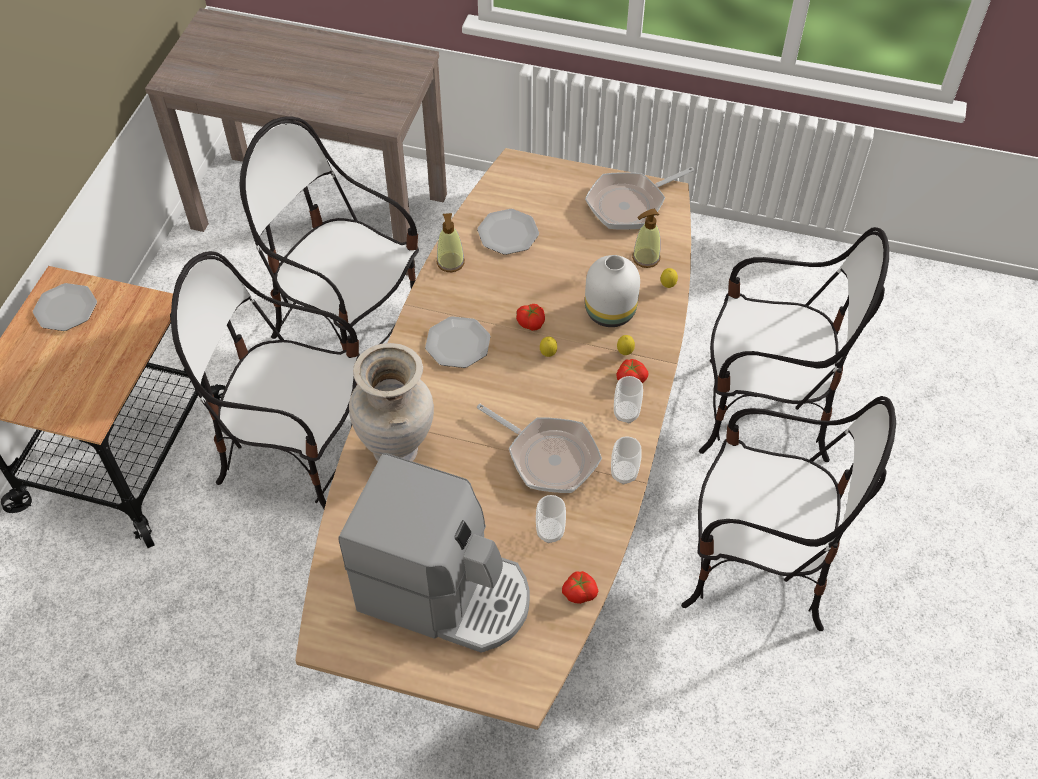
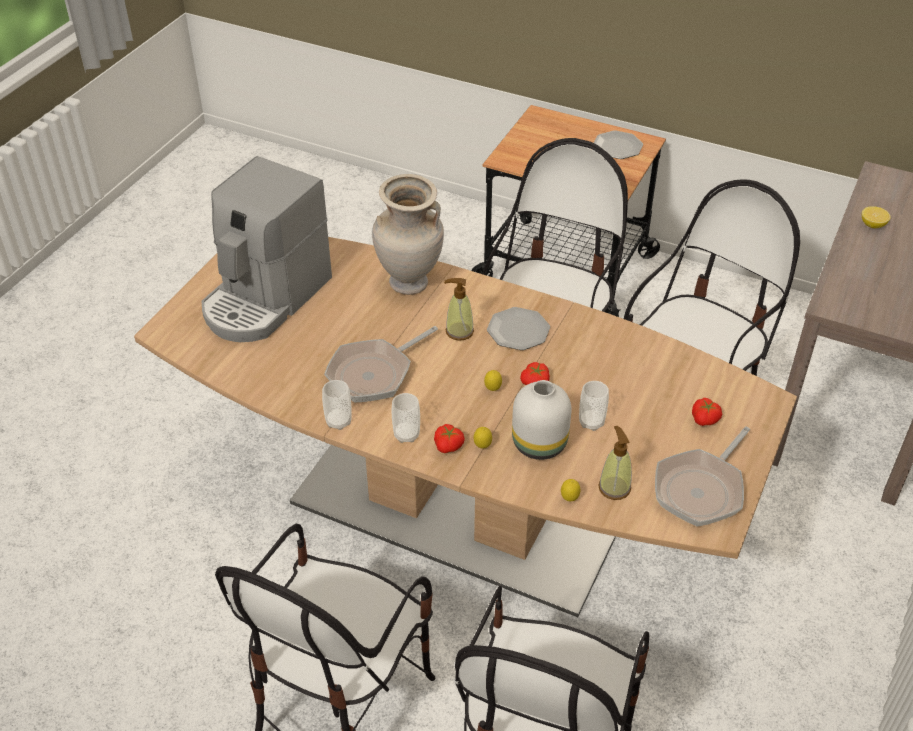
camera: 100 degrees right, 10 degrees down
soap dispenser [437,213,465,272] -> soap dispenser moved to [444,278,474,341]
plate [477,209,539,255] -> none
cup [536,495,566,543] -> cup moved to [579,381,609,431]
tomato [562,571,598,604] -> tomato moved to [692,398,722,426]
frying pan [585,167,694,230] -> frying pan turned 120 degrees counterclockwise [655,427,750,527]
none -> lemon [862,206,891,228]

